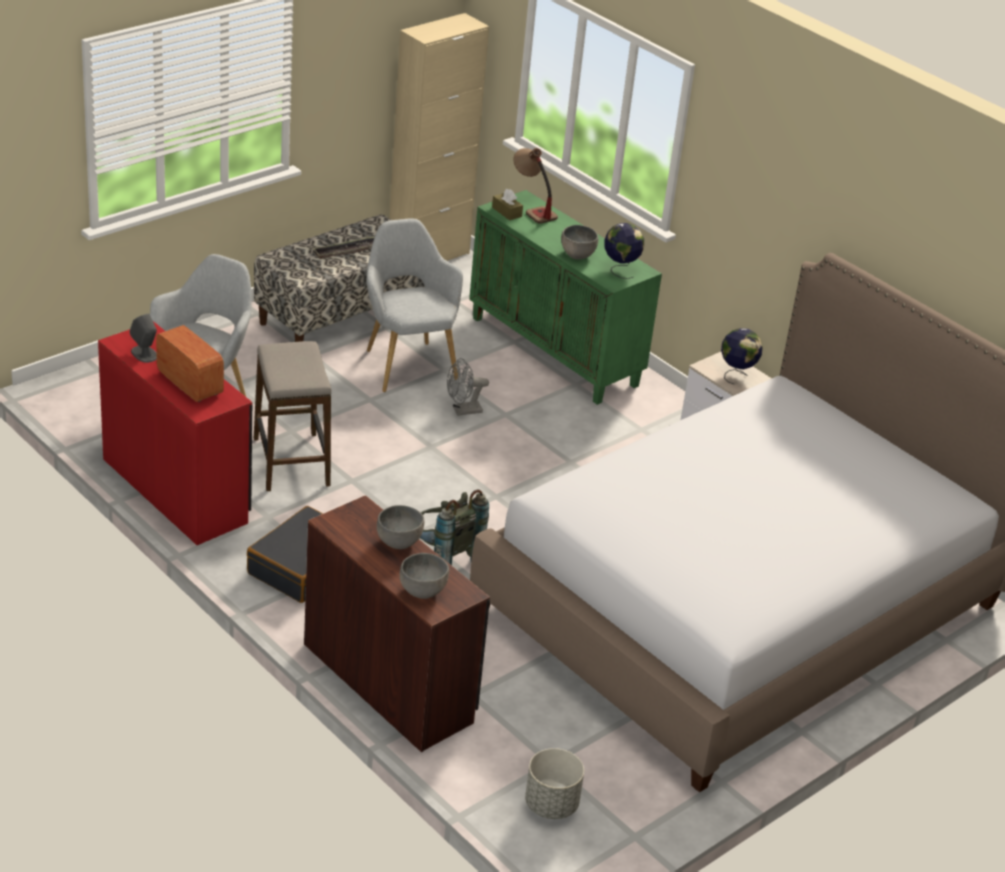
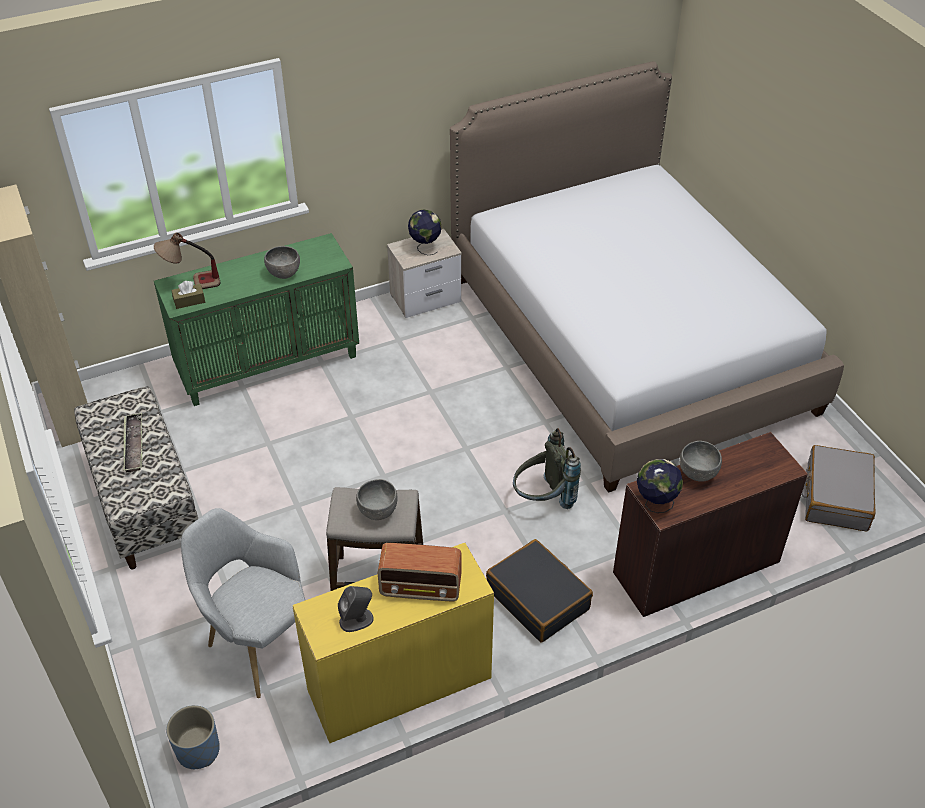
camera: 70 degrees left, 10 degrees up
red desk [98,321,252,545] -> yellow desk [293,543,494,743]
radio [156,325,224,402] -> radio turned 150 degrees counterclockwise [378,543,462,602]
grey armchair [366,218,463,392] -> none
grey bowl [400,553,449,599] -> grey bowl moved to [356,479,398,520]
grey fan [447,358,489,416] -> none
grey planter [525,748,584,819] -> grey suitcase [802,445,876,531]
globe [605,223,644,279] -> globe moved to [637,459,683,513]
none -> blue planter [166,705,220,769]

